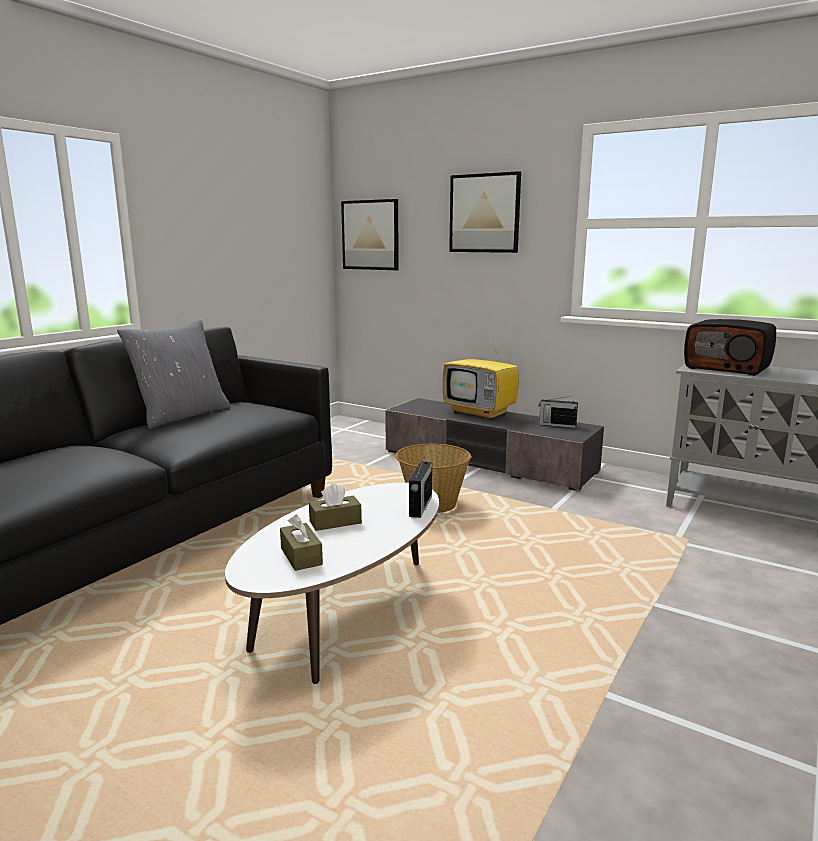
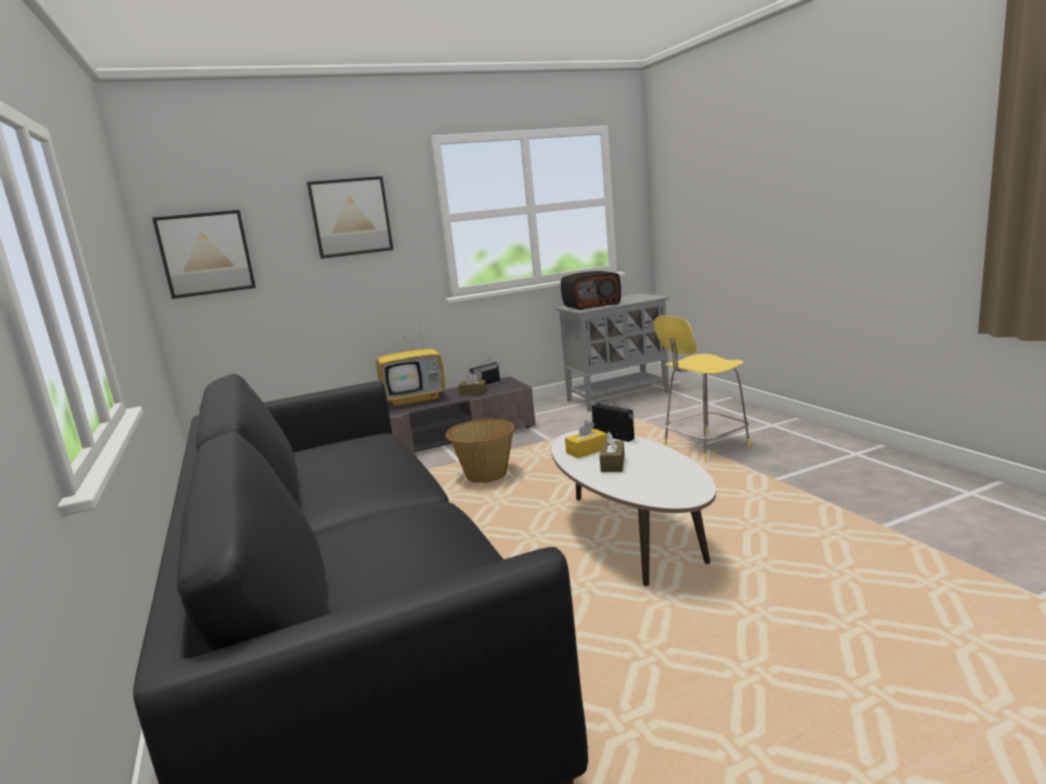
camera: 55 degrees left, 0 degrees up
grey pillow [117,320,231,429] -> none
brown tissue box [280,515,323,571] -> brown tissue box moved to [458,372,487,396]
none -> yellow tissue box [565,421,607,458]
none -> yellow stool [654,315,751,461]

